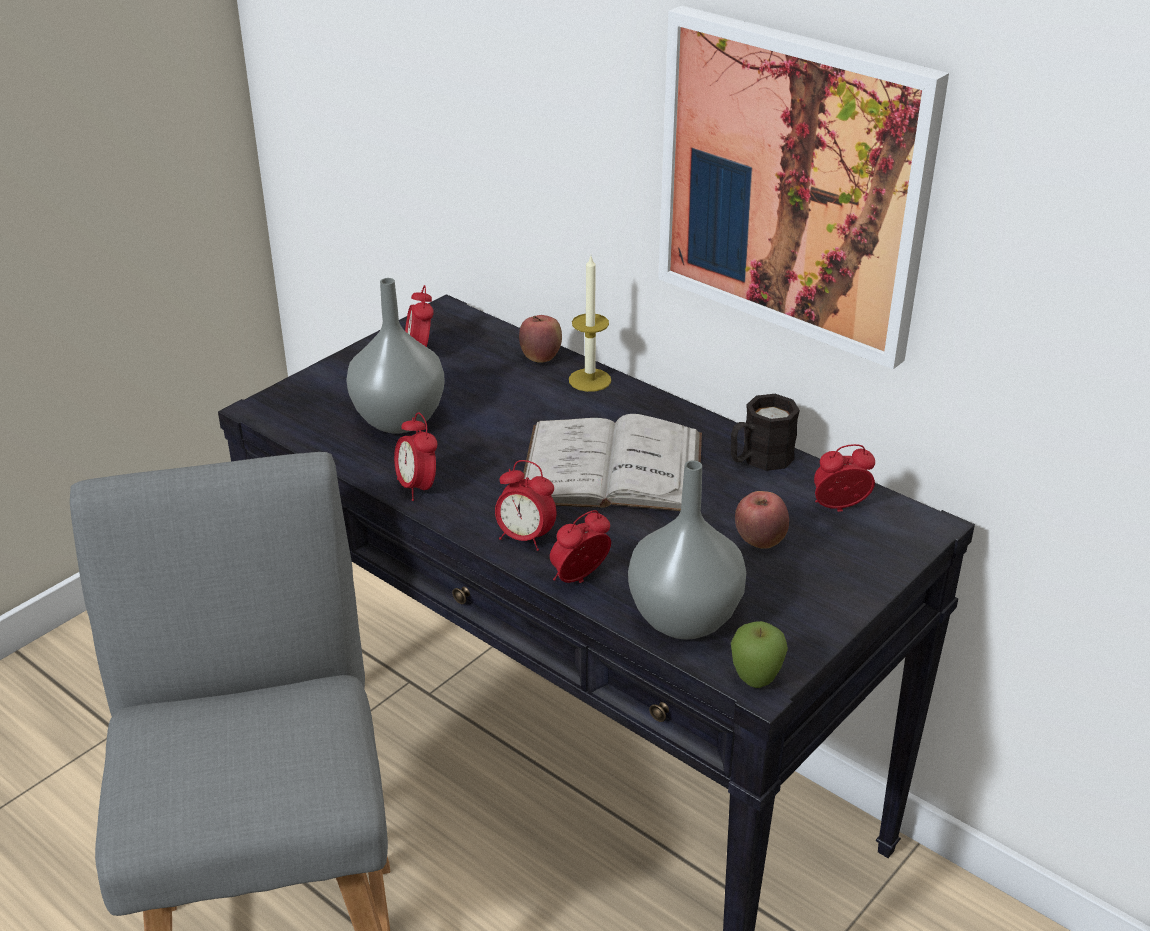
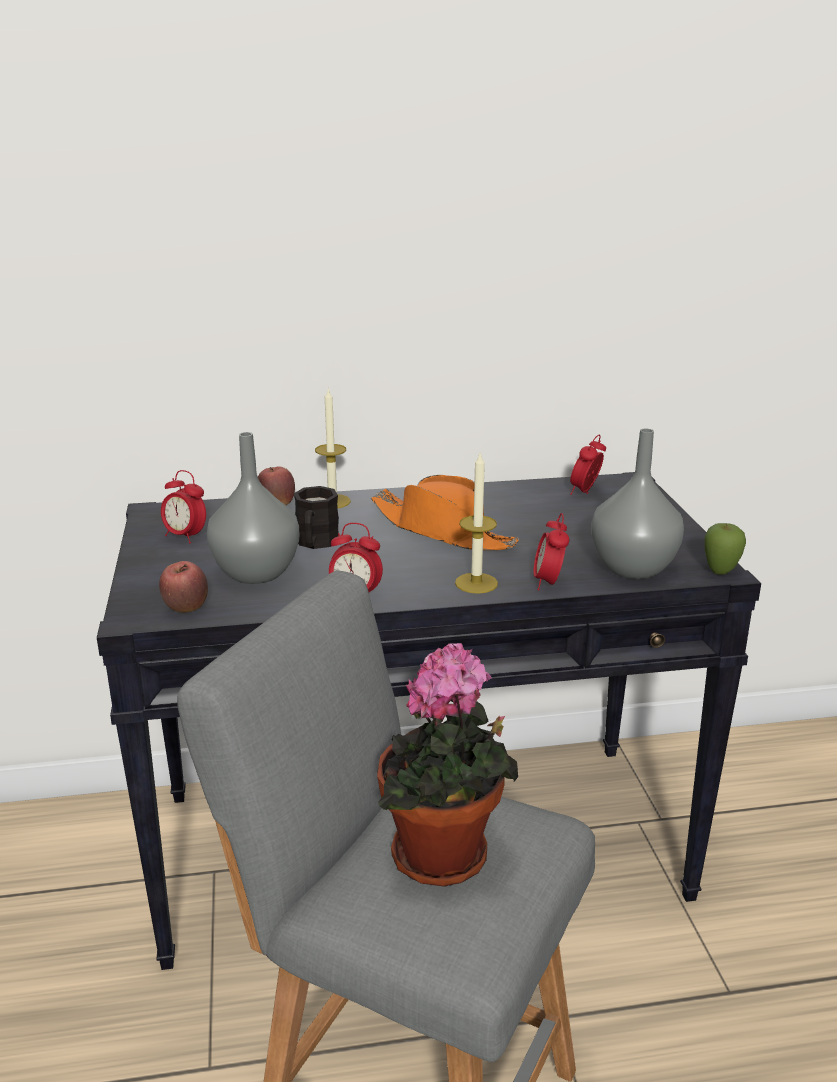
camera: 50 degrees left, 10 degrees down
alarm clock [495,460,556,551] -> candle [455,454,498,594]
white book [523,414,702,511] -> orange hat [371,475,519,550]
picture [658,6,949,369] -> none
black mug [731,394,800,471] -> black mug moved to [294,486,339,549]
apple [735,491,789,549] -> apple moved to [159,561,208,613]
none -> potted plant [377,643,518,887]

